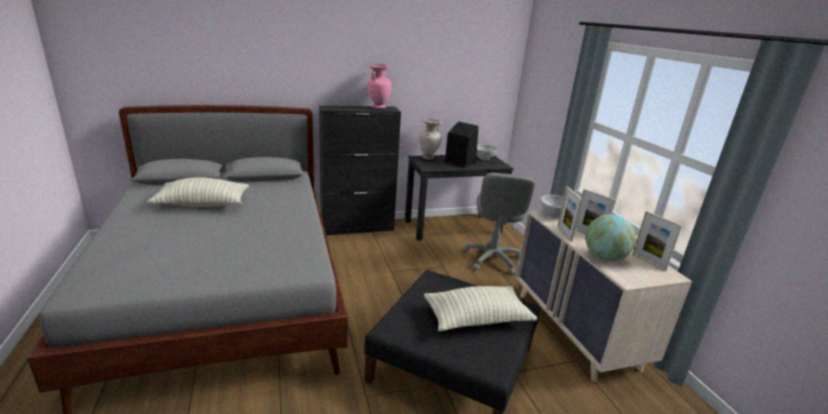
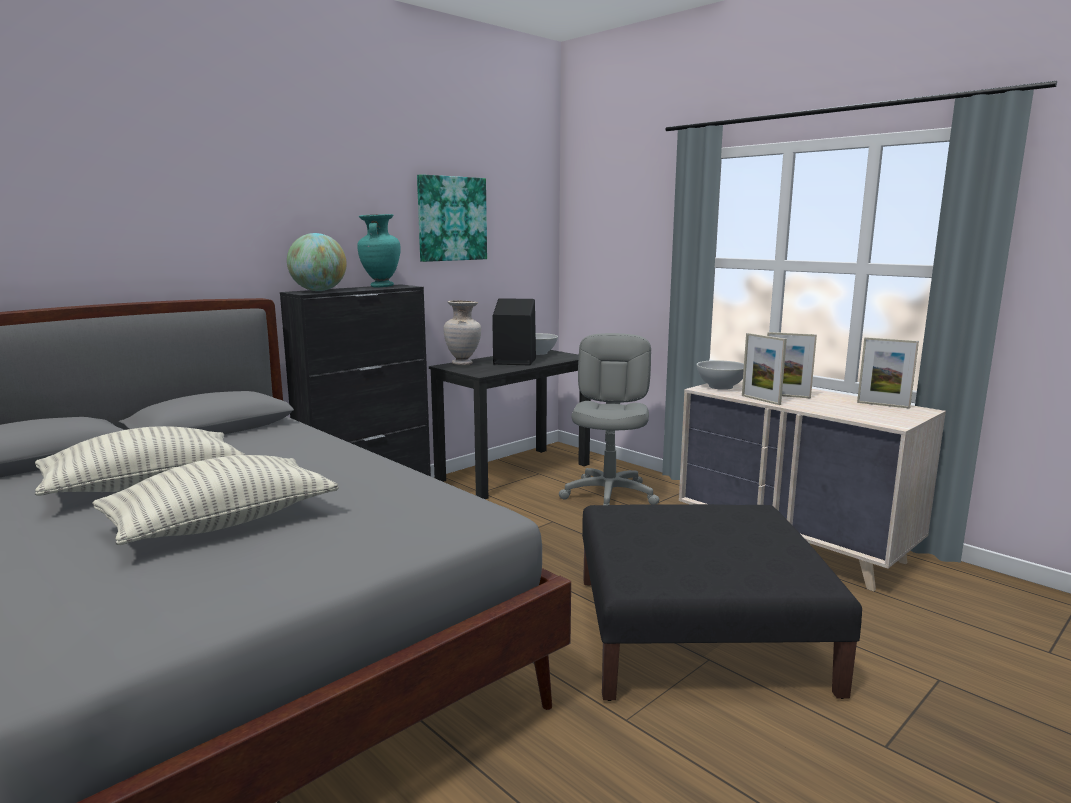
camera: 25 degrees left, 10 degrees down
pink vase [367,64,392,109] -> turquoise vase [357,214,401,287]
pillow [424,286,537,331] -> pillow moved to [93,455,339,545]
grey office chair [462,173,535,274] -> grey office chair turned 150 degrees counterclockwise [559,333,660,505]
globe [585,214,636,261] -> globe moved to [287,233,347,291]
none -> picture [417,174,487,262]

